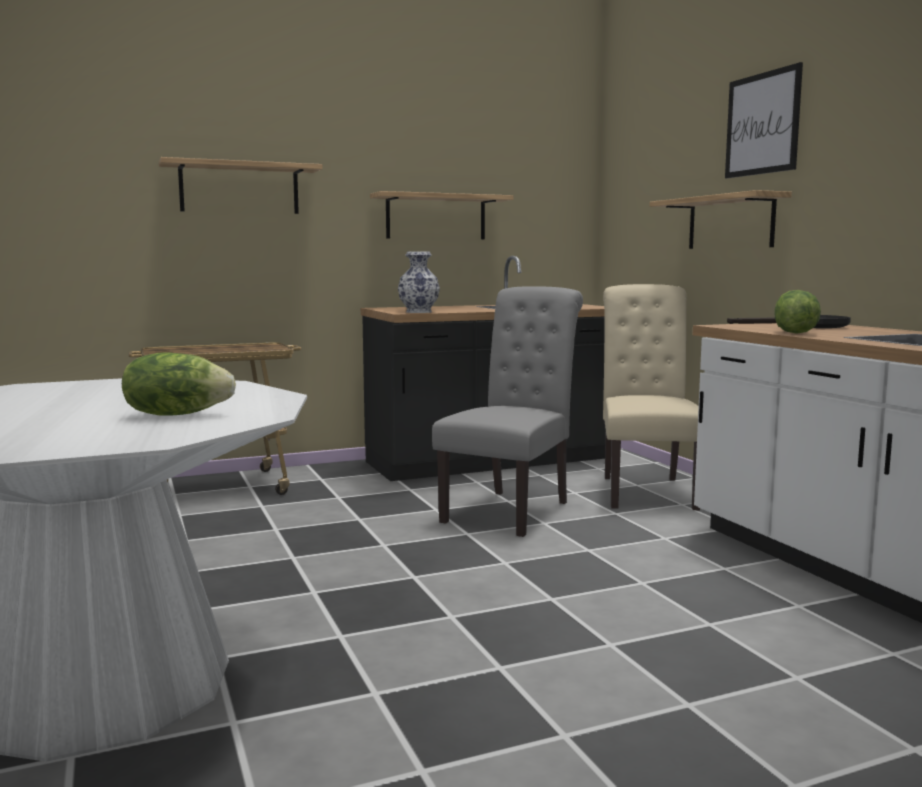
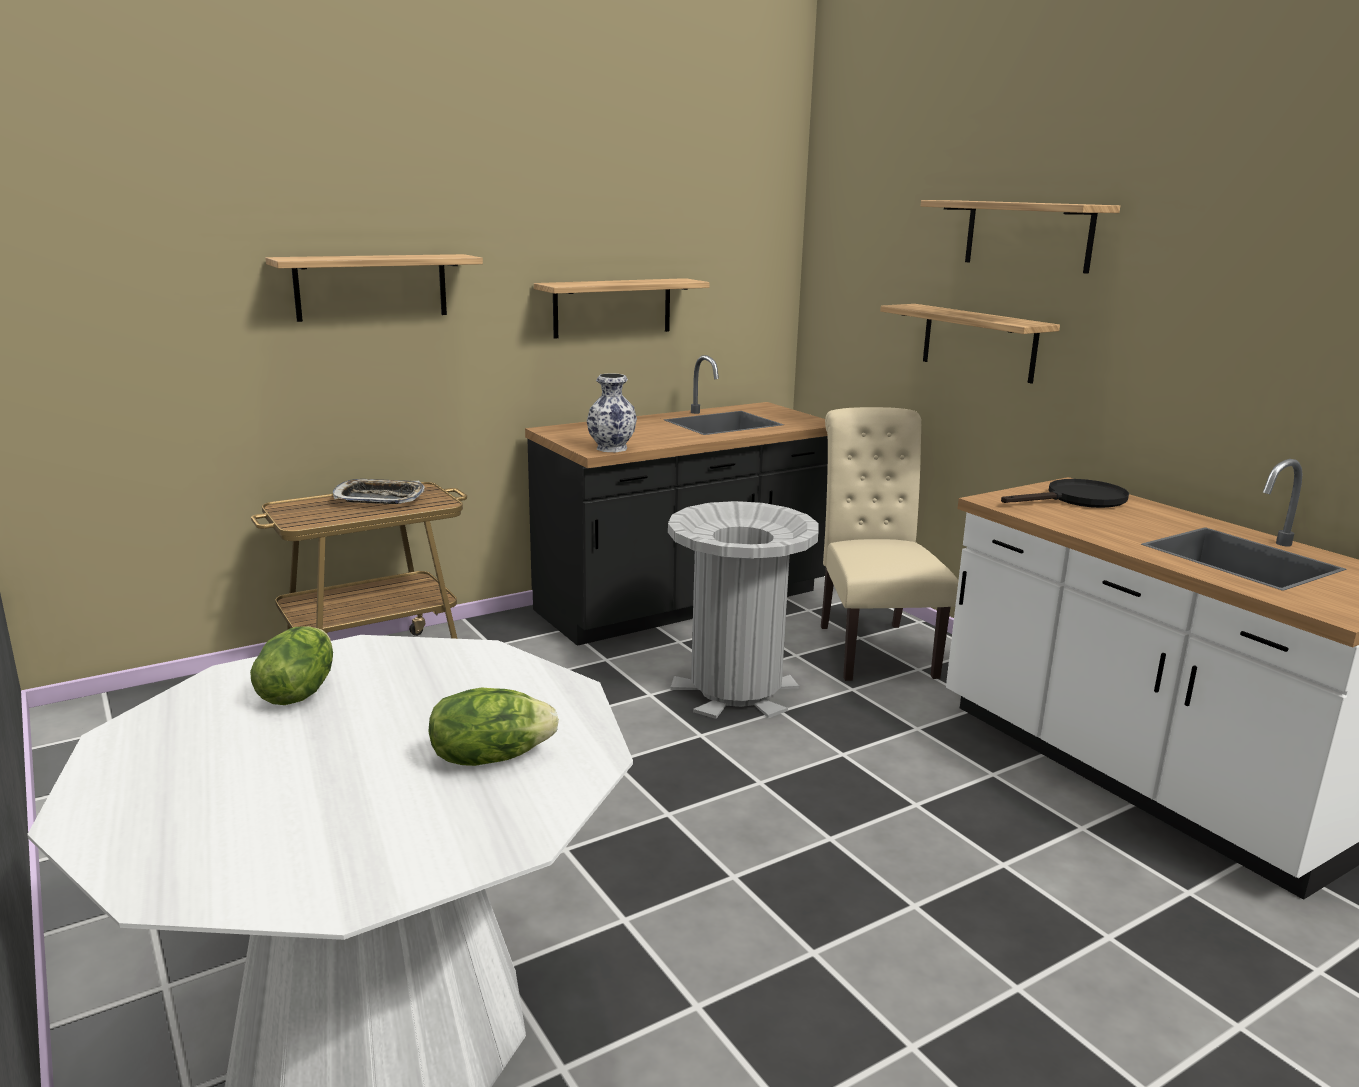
camera: 10 degrees left, 10 degrees up
grey chair [432,286,583,537] -> grey trash can [668,501,819,719]
picture [725,62,803,178] -> shelf [921,200,1120,274]
lettuce [774,290,821,334] -> lettuce moved to [250,626,333,705]
none -> tray [333,479,425,504]

